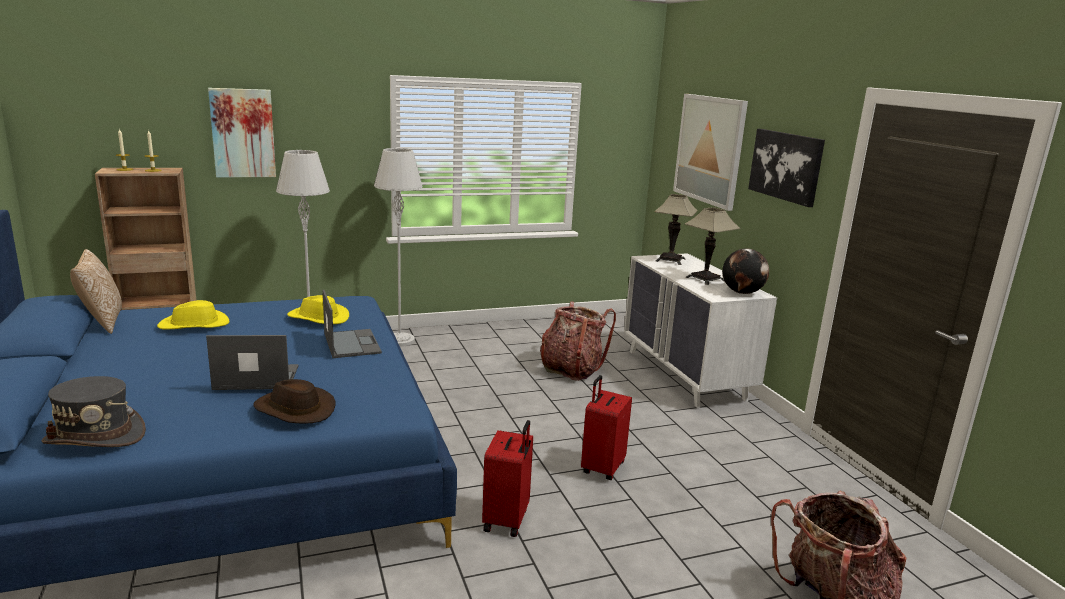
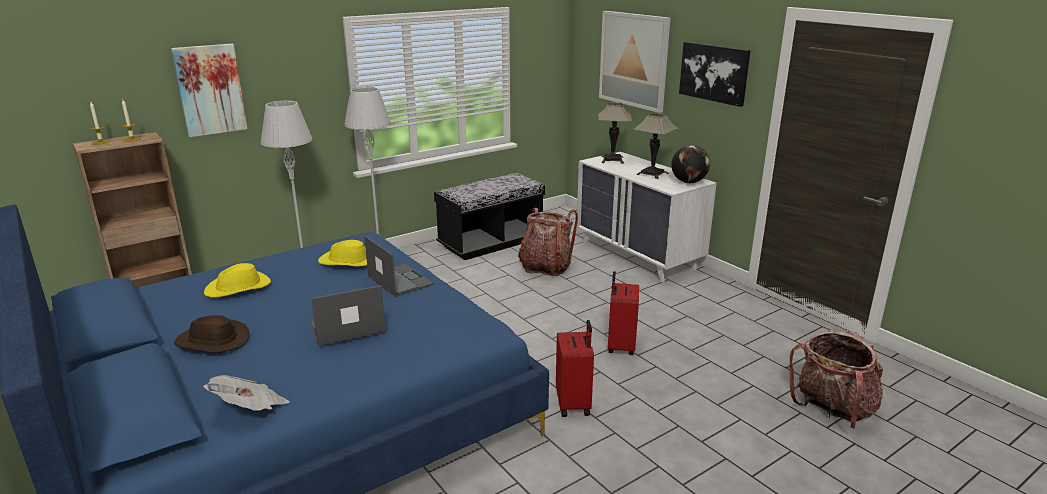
camera: 15 degrees left, 5 degrees up
grey hat [42,376,146,447] -> newspaper [203,375,290,411]
pillow [70,249,122,334] -> none
brown hat [253,379,335,424] -> brown hat moved to [174,315,249,353]
none -> black bench [434,173,545,260]

